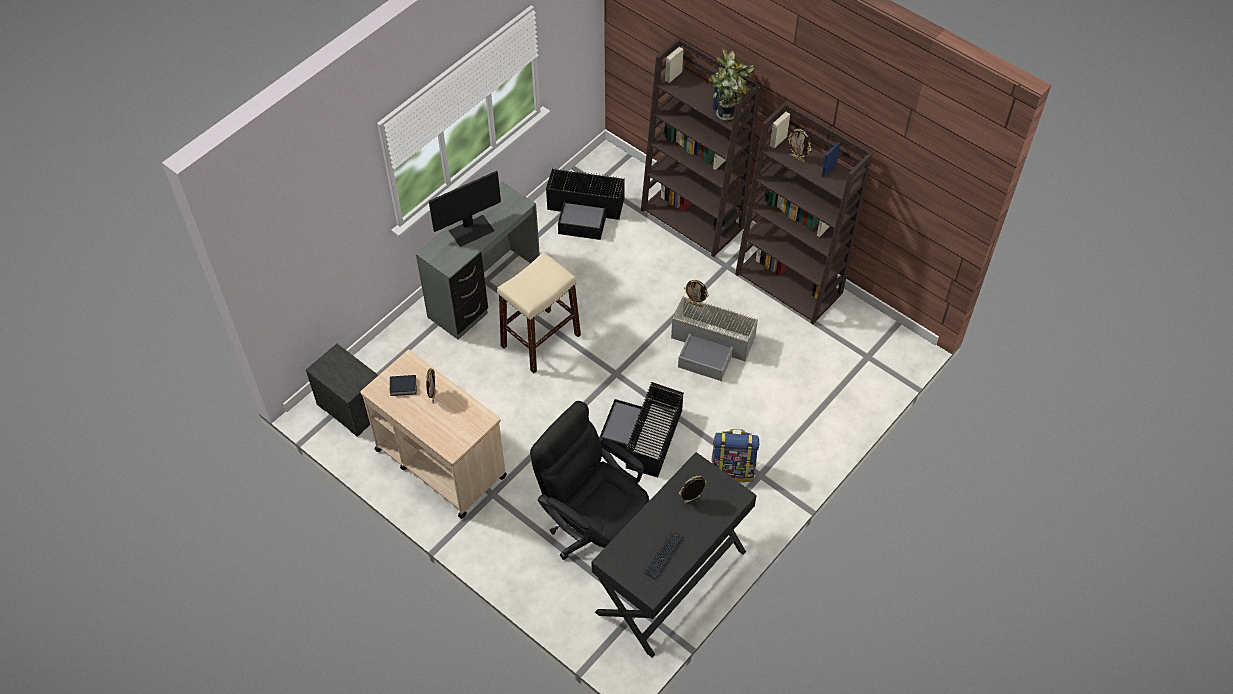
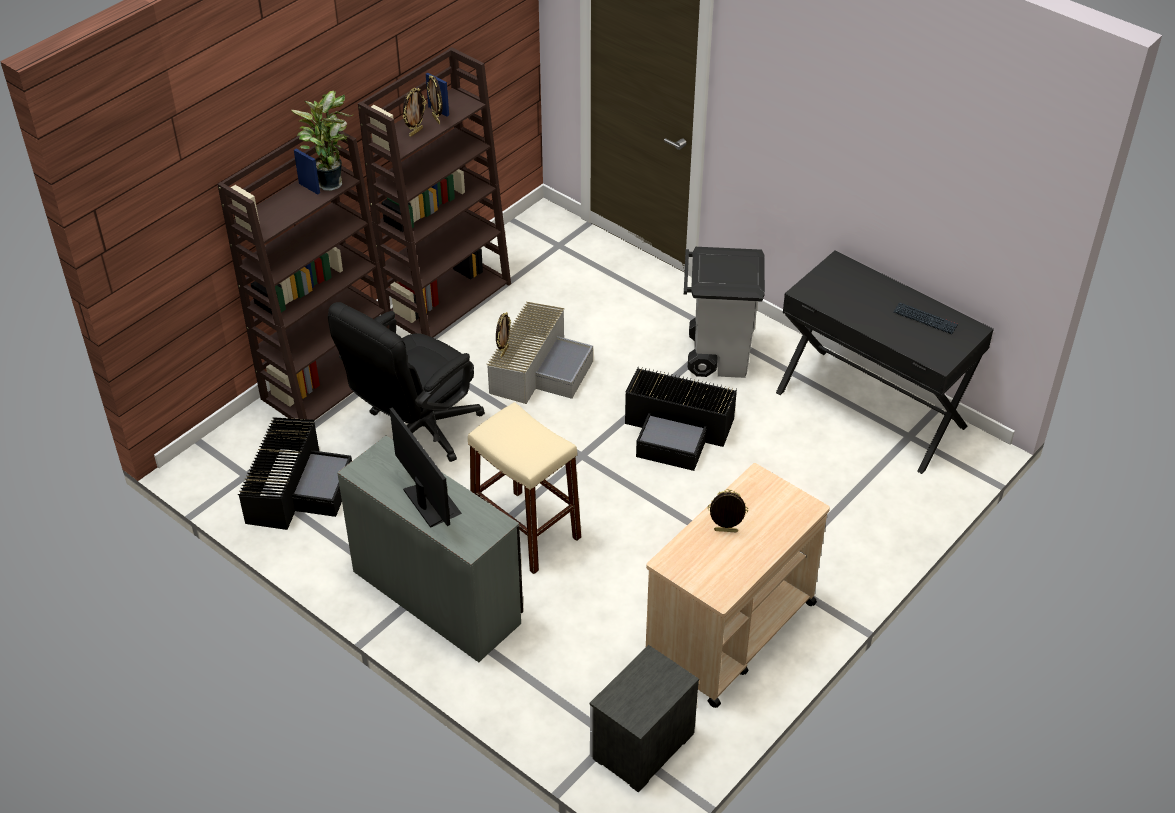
camera: 90 degrees left, 10 degrees down
book [390,375,417,396] -> none
black office chair [530,401,649,560] -> black office chair moved to [328,302,485,462]
picture frame [679,476,706,504] -> picture frame moved to [427,75,443,124]
backpack [711,429,759,482] -> grey trash can [684,247,765,378]

